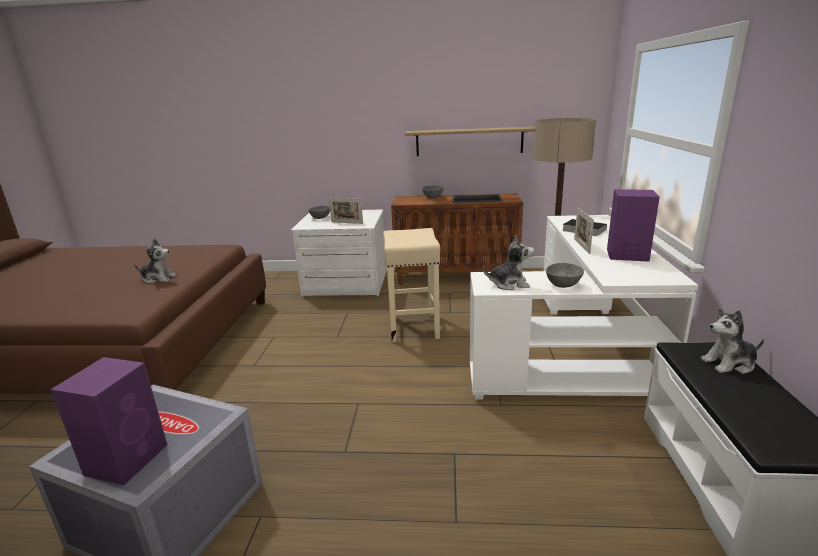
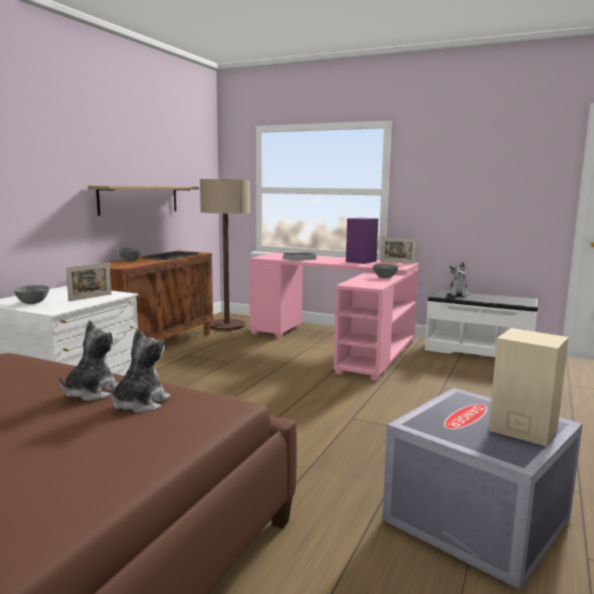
camera: 70 degrees left, 10 degrees down
purple speaker [51,357,168,485] -> beige speaker [489,328,569,447]
beige stool [383,228,440,342] -> none
white desk [470,215,698,399] -> pink desk [249,253,419,381]
plush toy [483,235,534,290] -> plush toy moved to [111,328,170,413]
picture frame [574,208,594,254] -> picture frame moved to [381,237,417,264]

